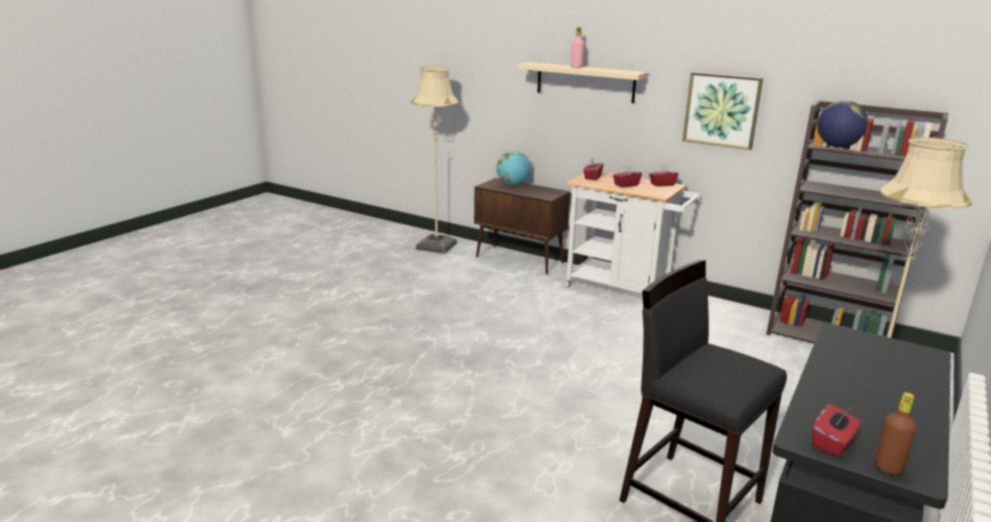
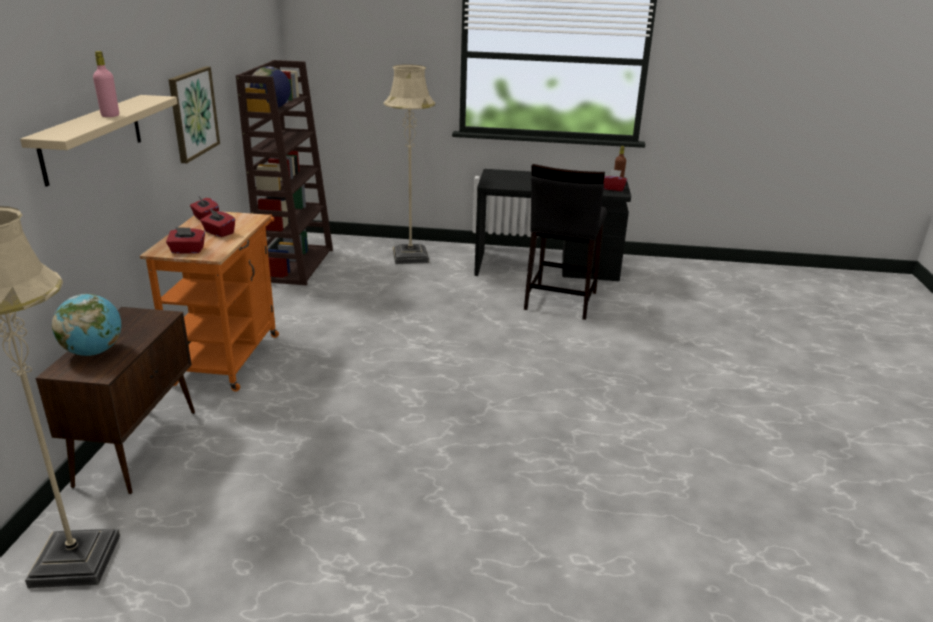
camera: 115 degrees left, 5 degrees up
white cart [566,172,701,293] -> orange cart [140,212,279,392]

